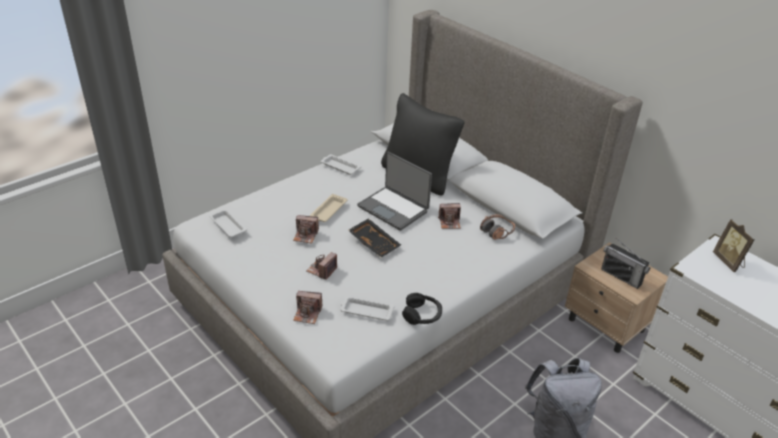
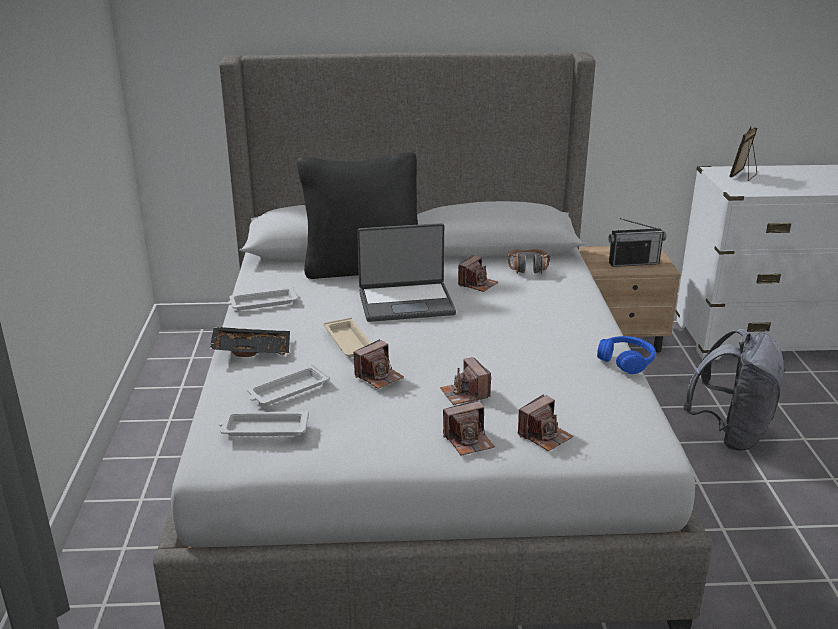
camera: 50 degrees left, 10 degrees down
white tray [340,296,395,321] -> white tray moved to [247,364,330,405]
black tray [348,218,401,258] -> black tray moved to [210,327,290,357]
black headphones [402,293,442,325] -> blue headphones [597,336,656,374]
picture frame [713,219,755,272] -> picture frame turned 105 degrees clockwise [729,127,757,181]
none -> camera [443,400,495,456]

